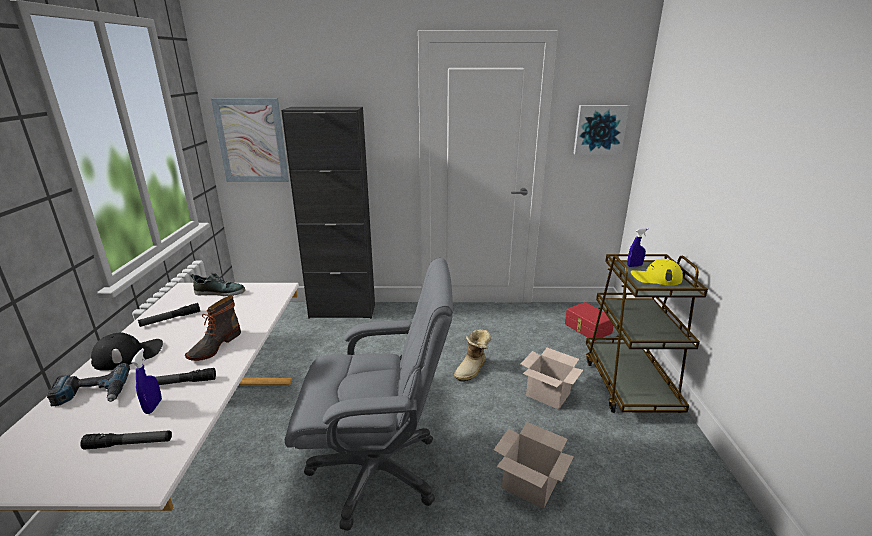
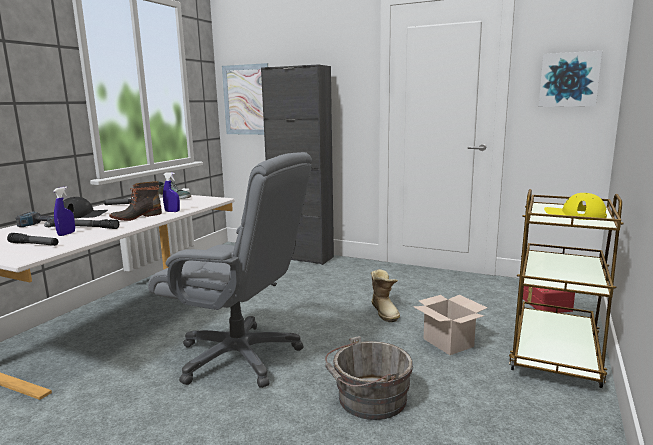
camera: 25 degrees right, 10 degrees down
boot [454,329,491,382] -> boot turned 75 degrees counterclockwise [371,269,400,322]
cardboard box [494,422,574,509] -> grey bucket [325,336,413,420]
blue spray bottle [627,228,648,267] -> blue spray bottle moved to [163,172,180,212]

